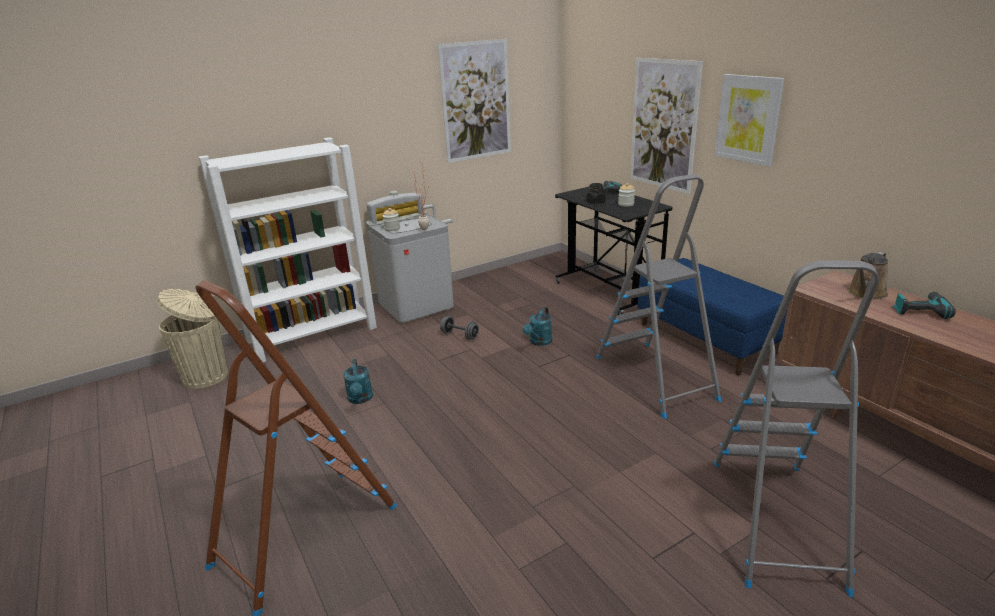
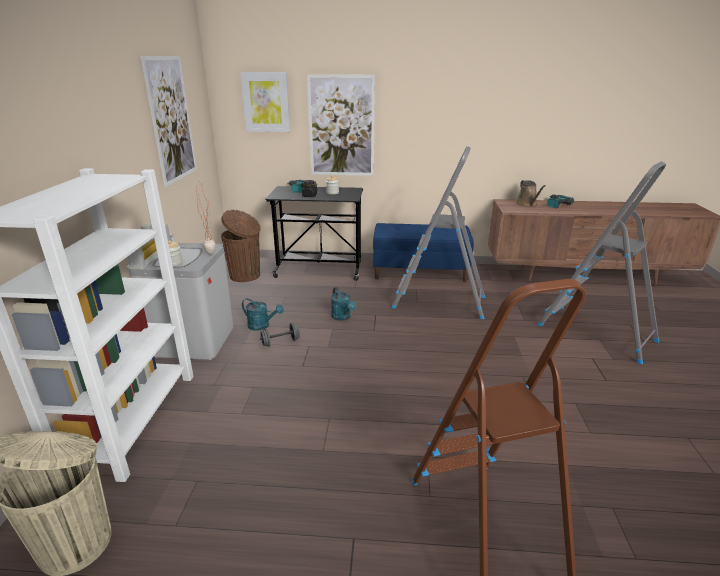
camera: 55 degrees left, 0 degrees up
turquoise watering can [343,359,373,404] -> turquoise watering can moved to [242,298,284,331]
picture [715,74,784,167] -> picture moved to [240,72,290,132]
none -> brown trash can [221,210,261,282]

